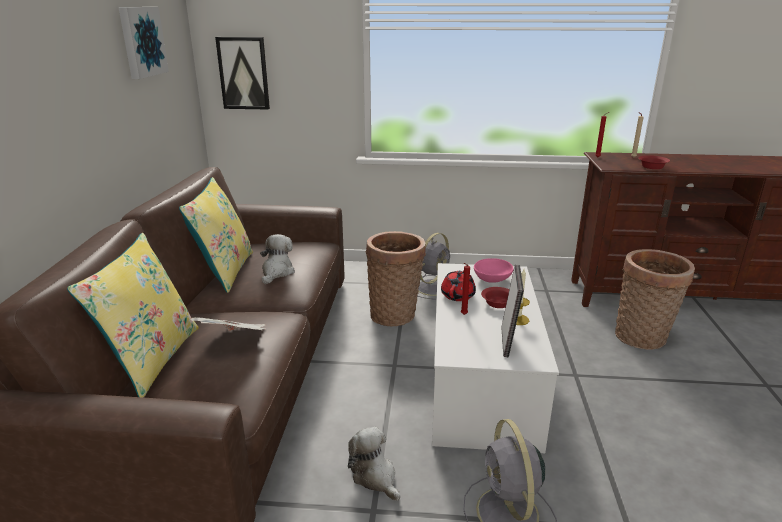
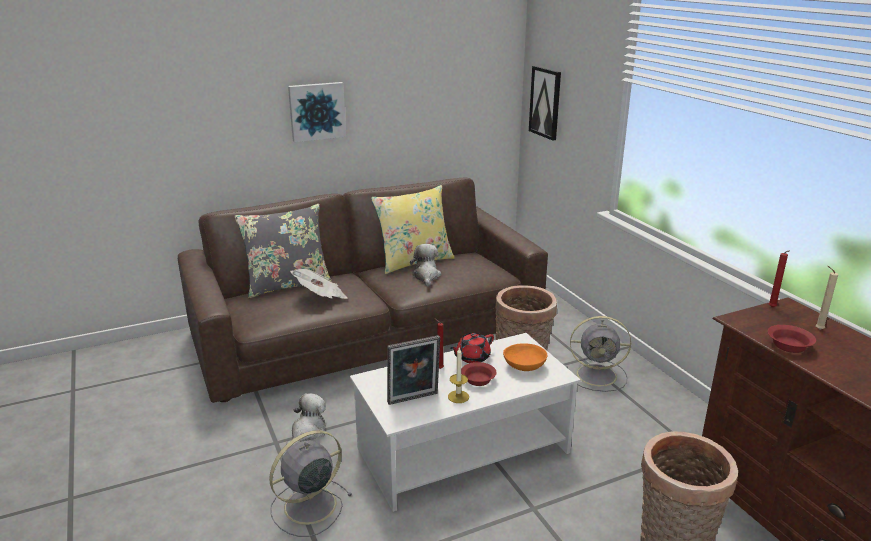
camera: 60 degrees right, 0 degrees up
yellow pillow [67,233,198,398] -> grey pillow [234,204,332,298]
picture [118,7,169,79] -> picture moved to [288,82,346,142]
plush toy [260,234,295,284] -> plush toy turned 75 degrees counterclockwise [410,244,441,287]
red teapot [441,265,476,301] -> red teapot turned 150 degrees clockwise [450,333,494,363]
pink bowl [474,258,514,283] -> orange bowl [503,343,547,371]

